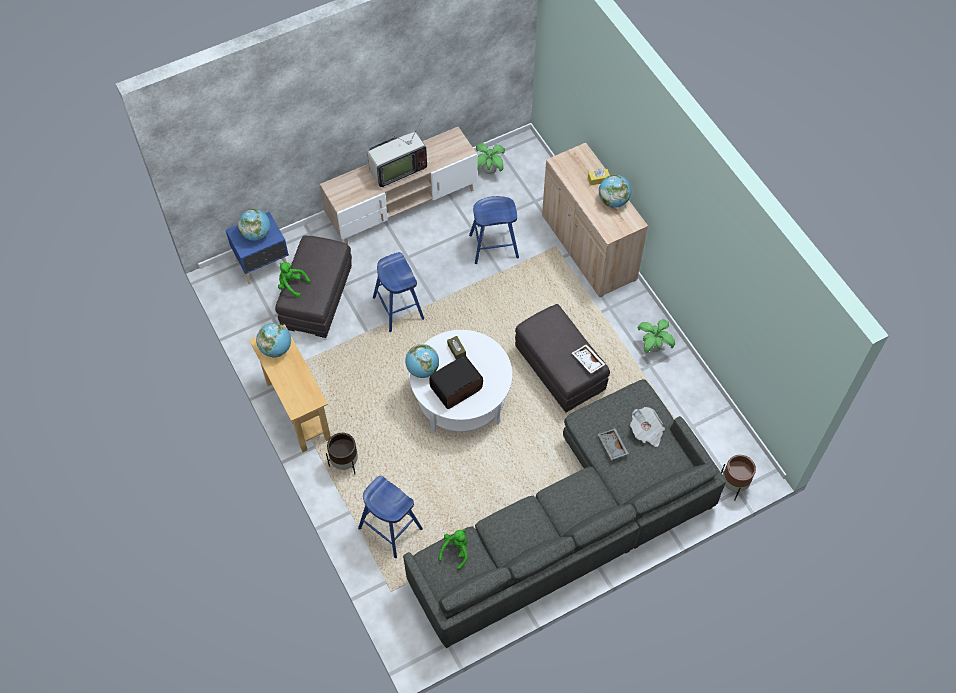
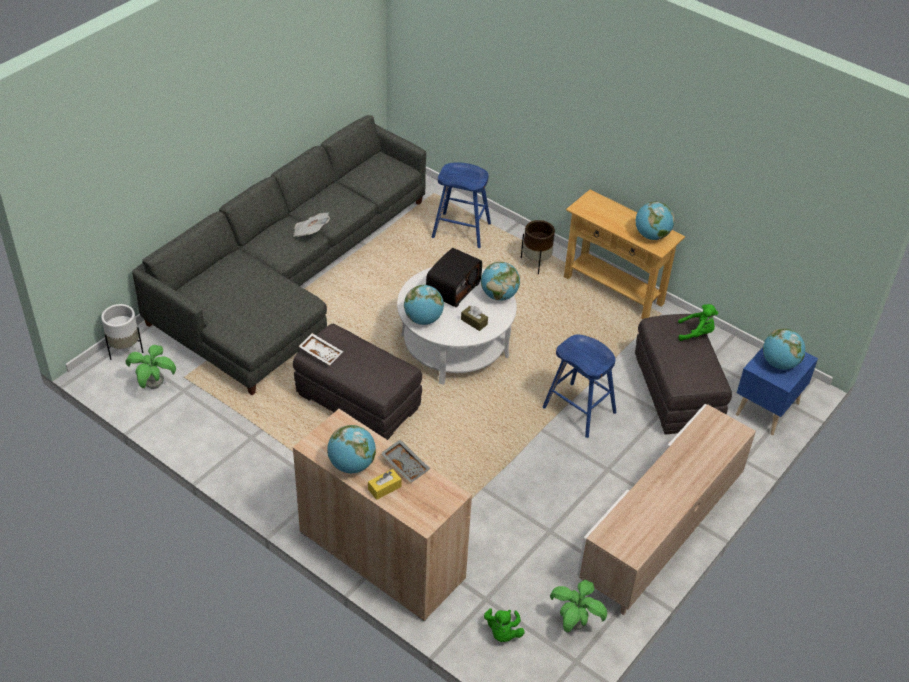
camera: 155 degrees right, 15 degrees down
television [368,119,427,187] -> none
green plush toy [438,529,468,570] -> green plush toy moved to [484,608,525,642]
blue stool [469,196,519,264] -> none
grey tray [598,428,629,460] -> grey tray moved to [381,440,430,483]
newspaper [630,407,665,447] -> newspaper moved to [293,213,330,237]
potted plant [638,319,675,353] -> potted plant moved to [126,345,176,389]
brown planter [721,455,756,501] -> white planter [101,304,143,360]
none -> globe [404,285,444,325]

